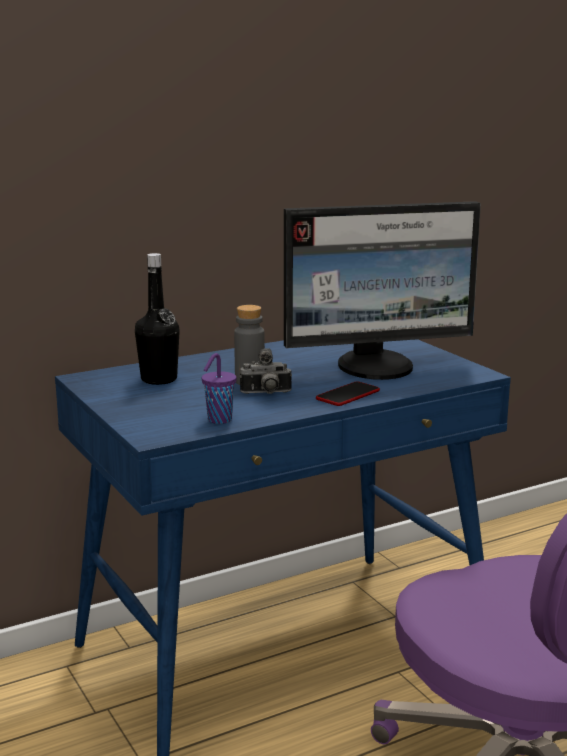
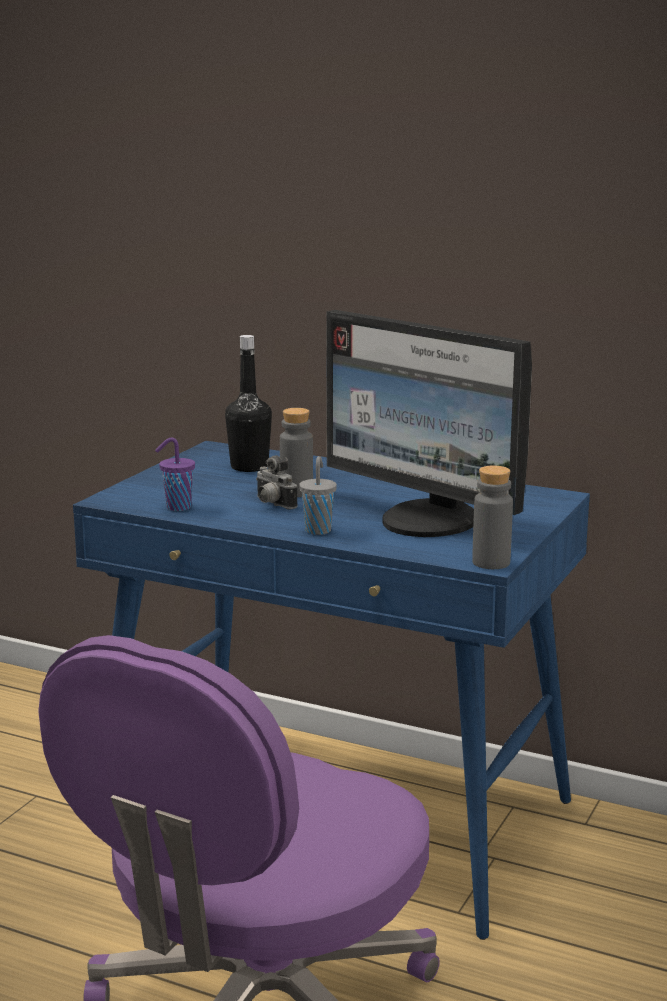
camera: 55 degrees right, 0 degrees up
phone [316,381,380,406] -> grey cup [299,456,337,535]
none -> grey bottle [472,465,513,569]

